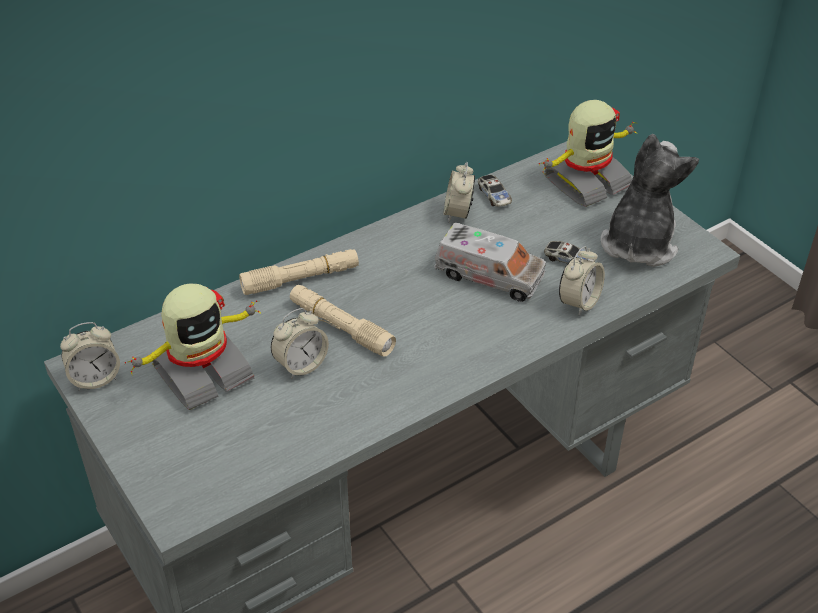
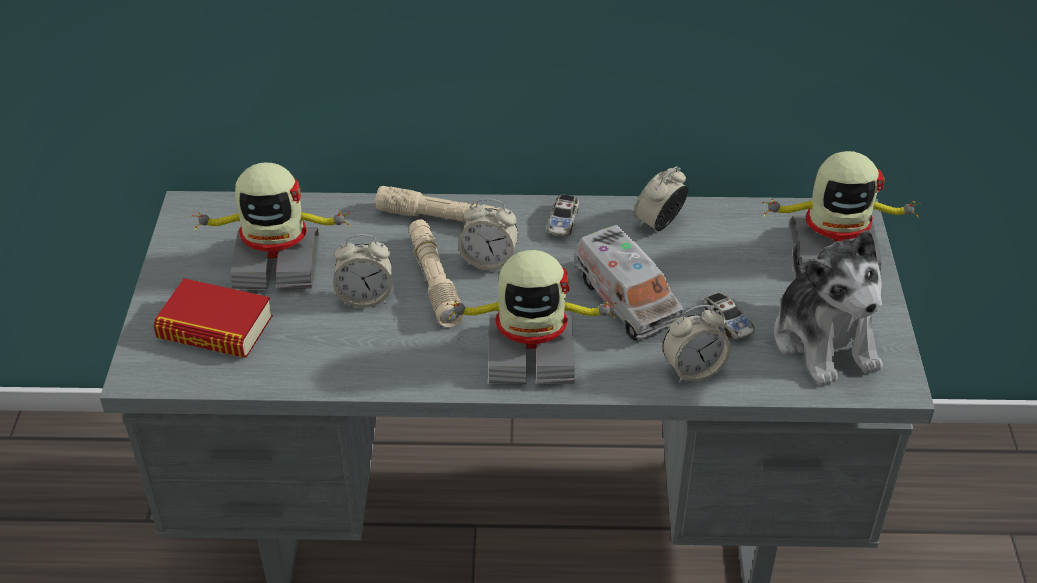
camera: 35 degrees right, 0 degrees up
alarm clock [60,322,120,391] -> alarm clock moved to [458,199,518,271]
toy car [478,175,512,207] -> toy car moved to [547,195,579,236]
plush toy [601,134,699,267] -> plush toy turned 105 degrees clockwise [774,230,883,386]
none -> book [153,278,273,358]
none -> toy robot [444,250,616,384]

